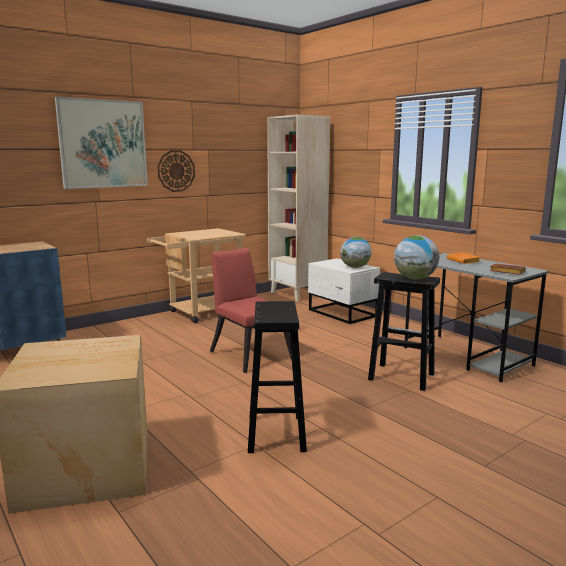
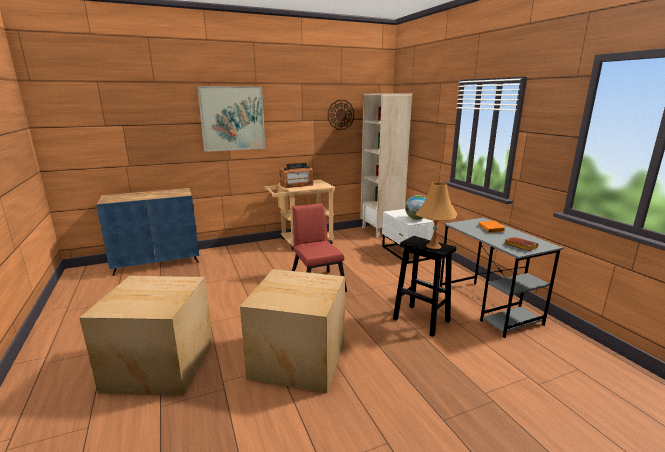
camera: 15 degrees right, 5 degrees up
wall clock [157,150,195,192] -> wall clock moved to [328,100,354,130]
black stool [248,301,307,453] -> cardboard box [240,269,345,393]
globe [394,235,439,279] -> orange table lamp [416,182,457,249]
none -> radio [280,163,313,188]

